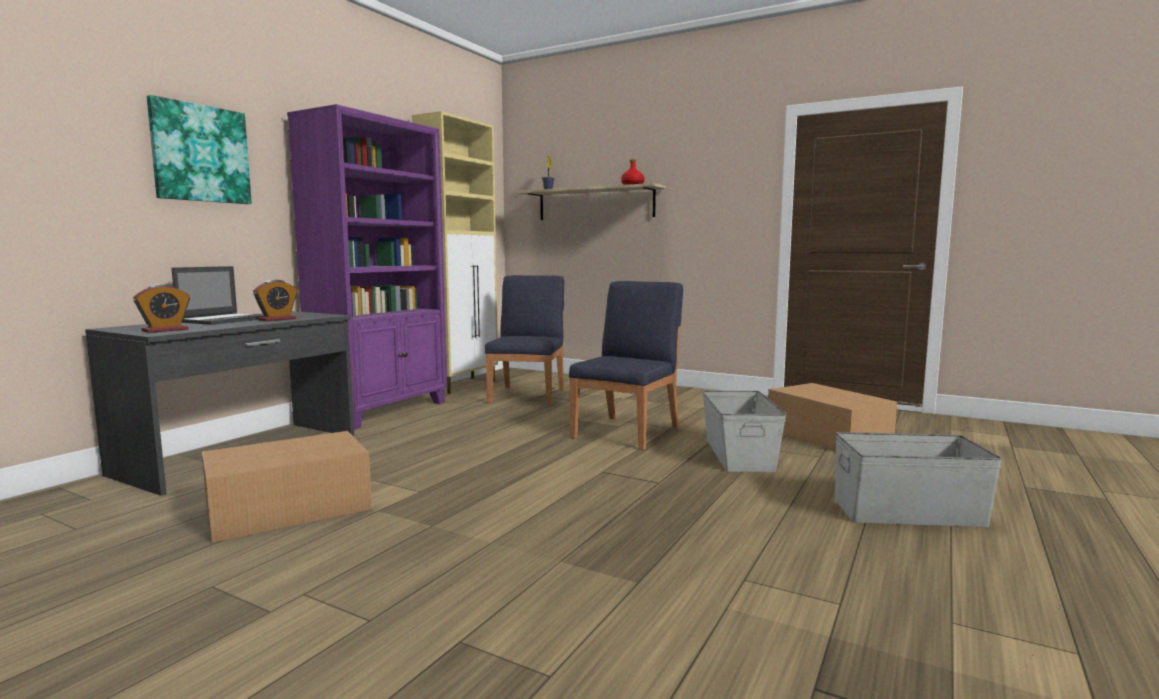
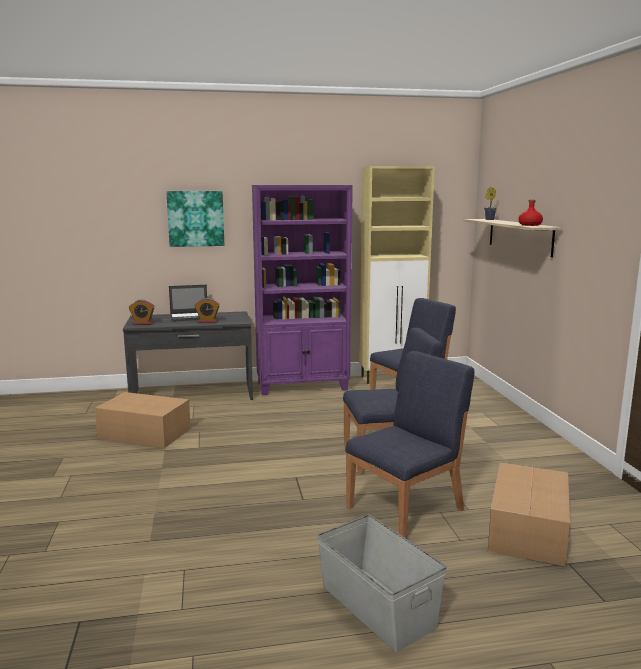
camera: 50 degrees right, 5 degrees up
grey storage box [702,391,787,472] -> blue chair [345,351,474,539]

